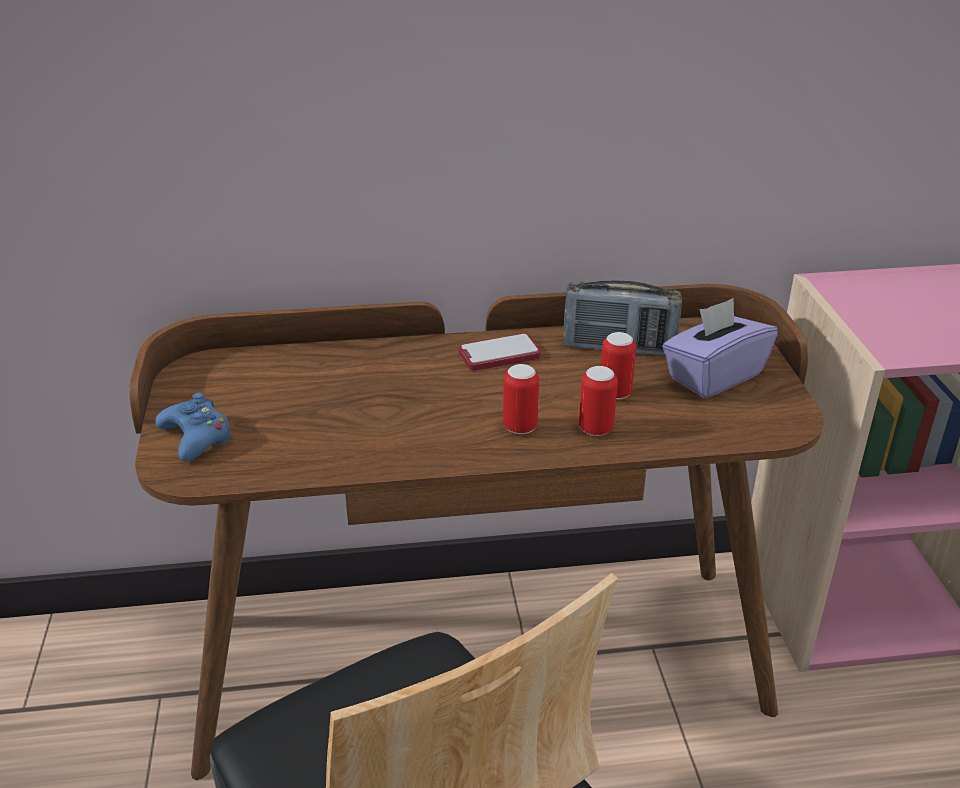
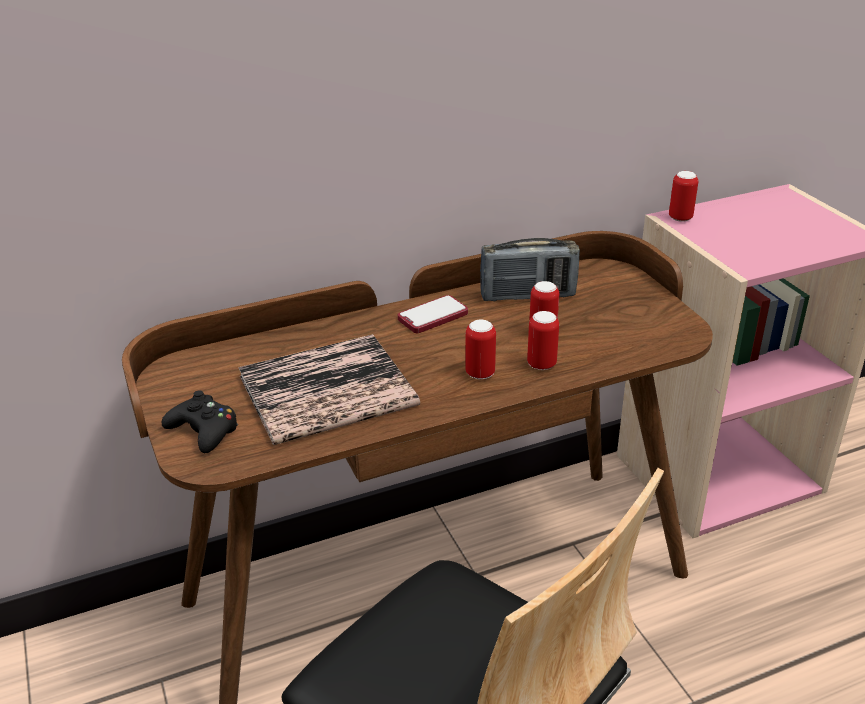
camera: 15 degrees left, 0 degrees up
blue game controller [155,393,233,461] -> black game controller [162,390,238,453]
purple tissue box [662,298,778,398] -> none
none -> book [238,334,420,445]
none -> can [669,171,698,222]

